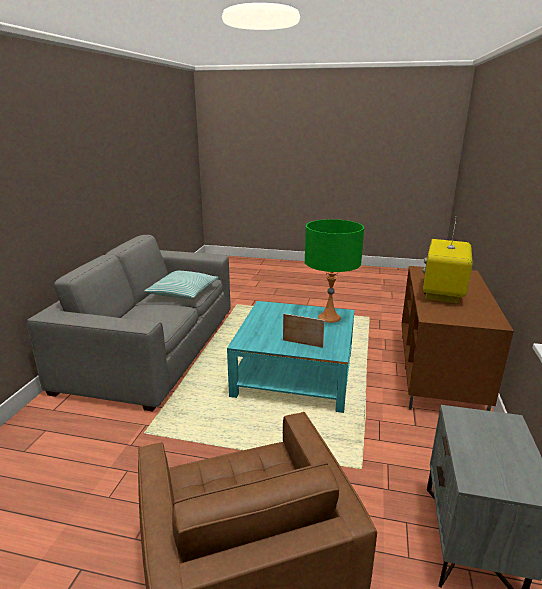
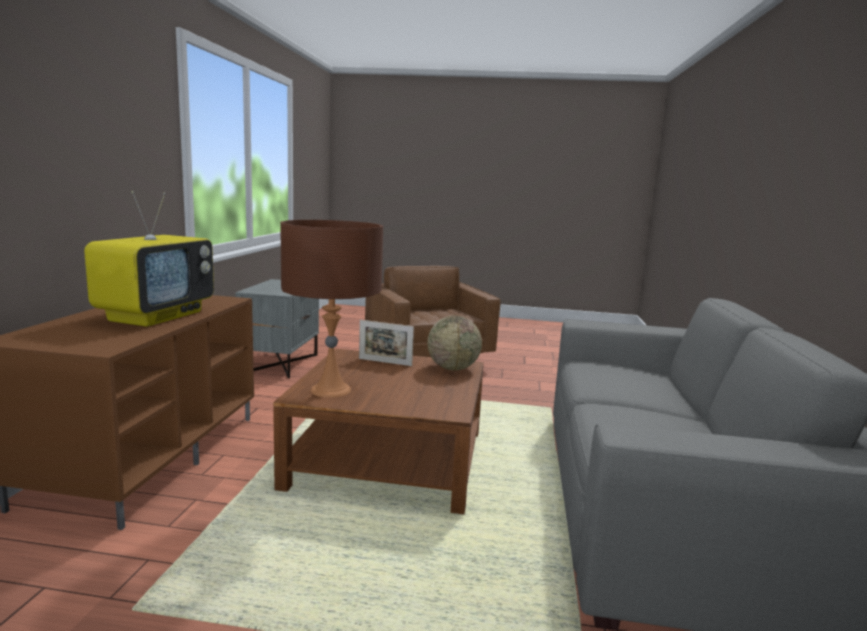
camera: 175 degrees right, 10 degrees down
pillow [144,271,219,299] -> none
turquoise coffee table [227,301,354,413] -> brown coffee table [273,349,484,514]
green table lamp [305,219,364,323] -> brown table lamp [280,220,383,398]
none -> globe [427,316,482,370]

